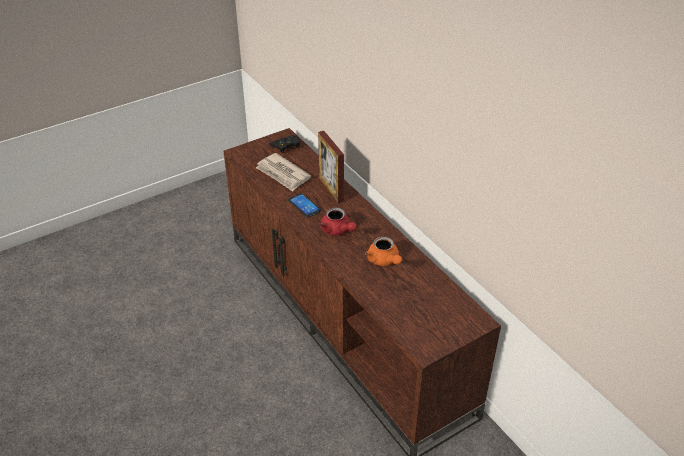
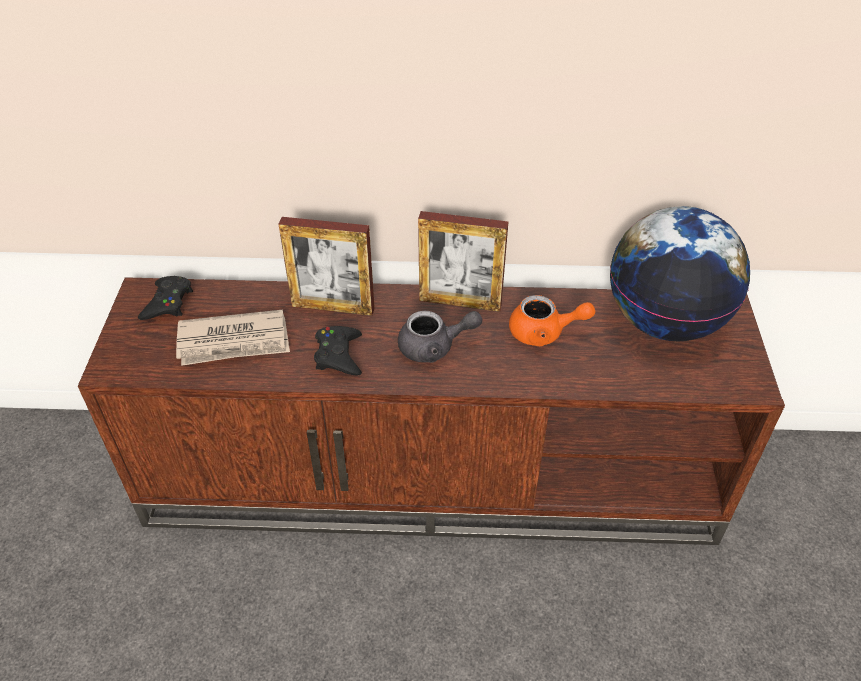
camera: 55 degrees left, 5 degrees up
phone [288,193,321,217] -> black game controller [314,326,362,376]
red teapot [320,208,357,235] -> grey teapot [398,311,482,363]
none -> picture frame [418,211,508,312]
none -> globe [610,206,750,342]

